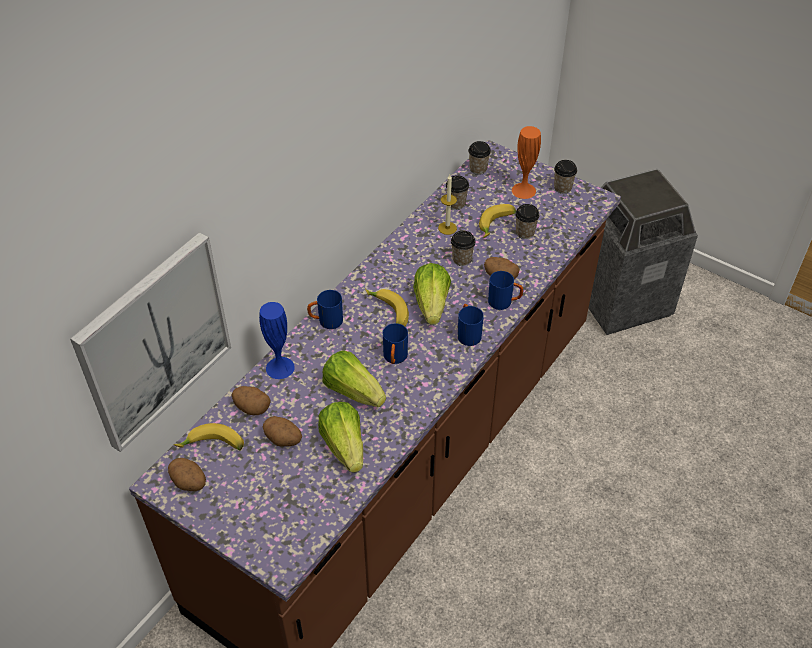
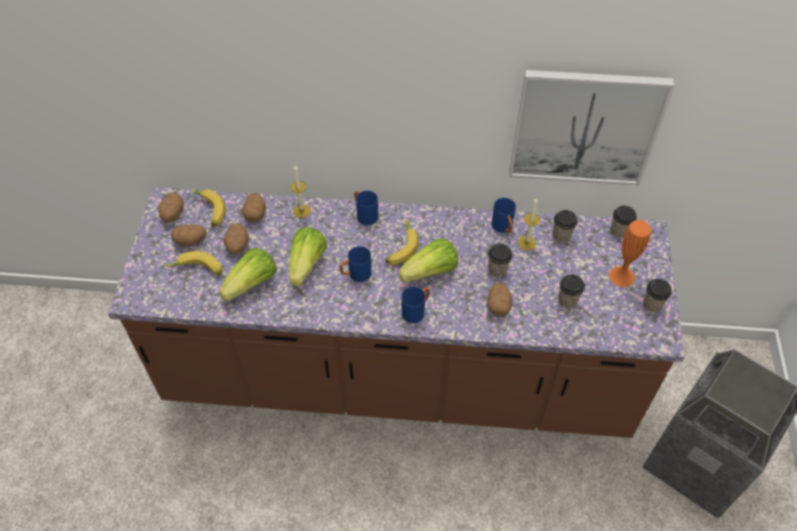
camera: 60 degrees right, 5 degrees up
picture [70,232,231,452] -> picture moved to [509,70,674,185]
blue vase [259,302,295,379] -> candle [291,165,311,218]
banana [479,204,516,238] -> banana moved to [165,251,223,277]
blue mug [488,271,523,310] -> blue mug moved to [491,198,516,233]
none -> potato [171,225,207,247]

